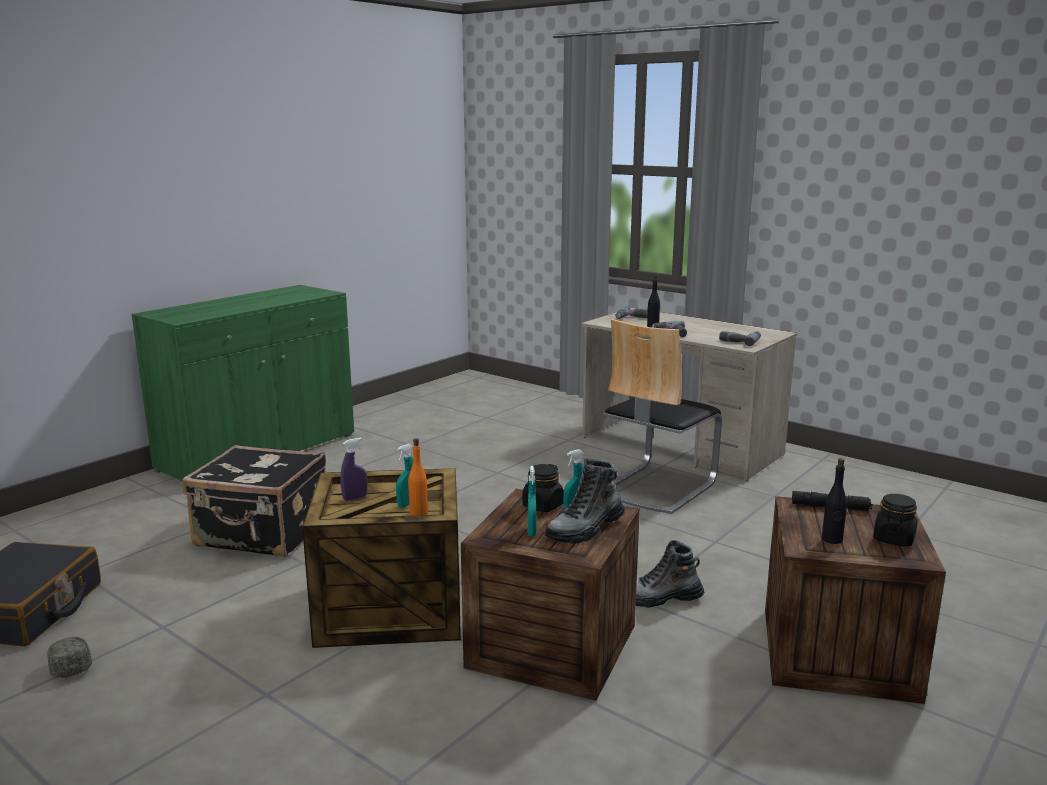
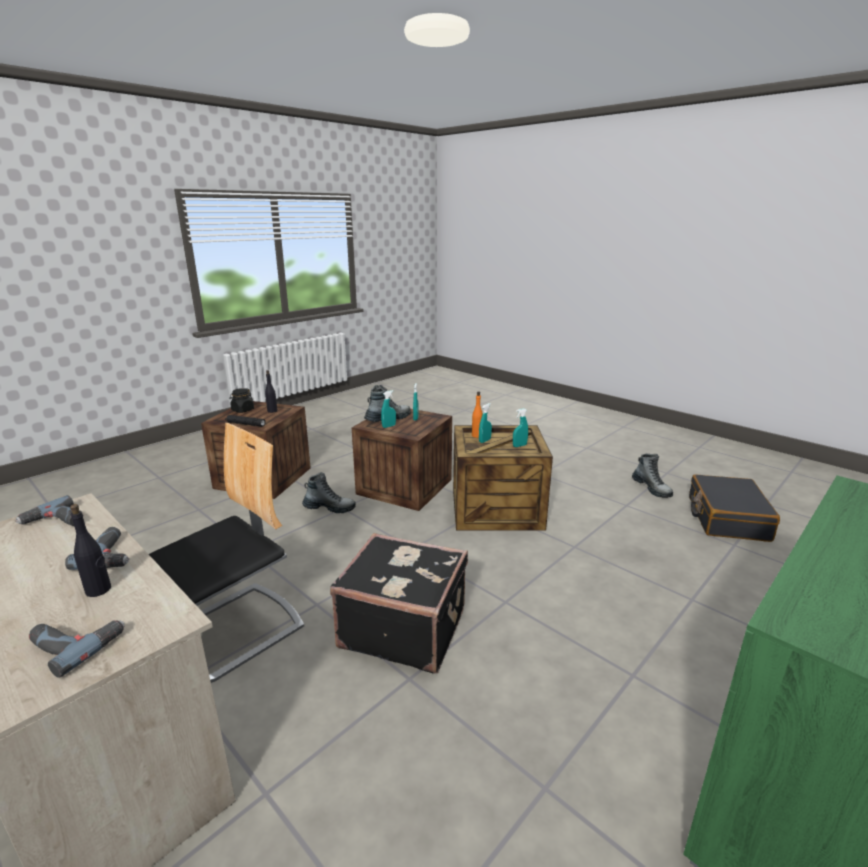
camera: 175 degrees left, 5 degrees up
grey cap [47,637,92,678] -> boot [632,453,673,498]
black suitcase [182,445,326,557] -> black suitcase moved to [330,533,468,673]
purple spray bottle [340,438,368,501] -> turquoise spray bottle [513,408,528,447]
black jar [522,464,564,512] -> none

